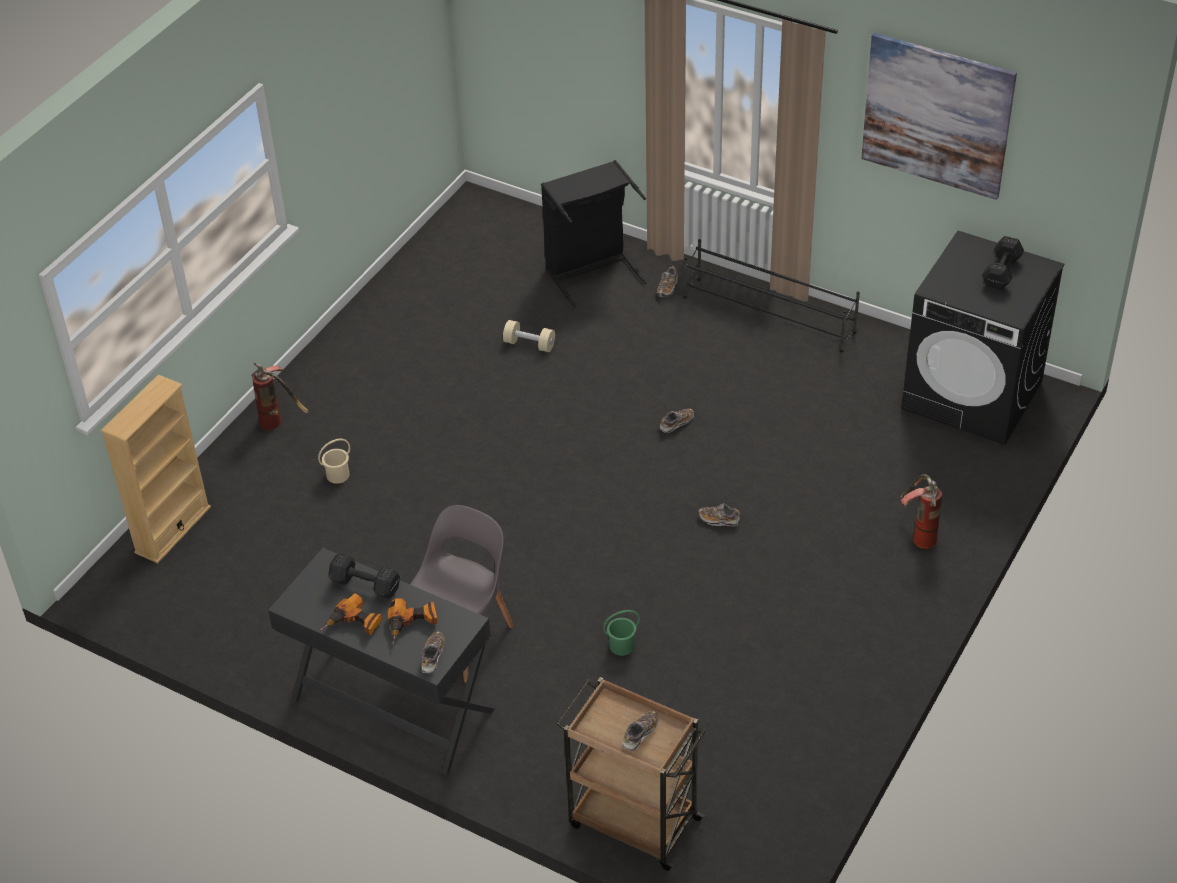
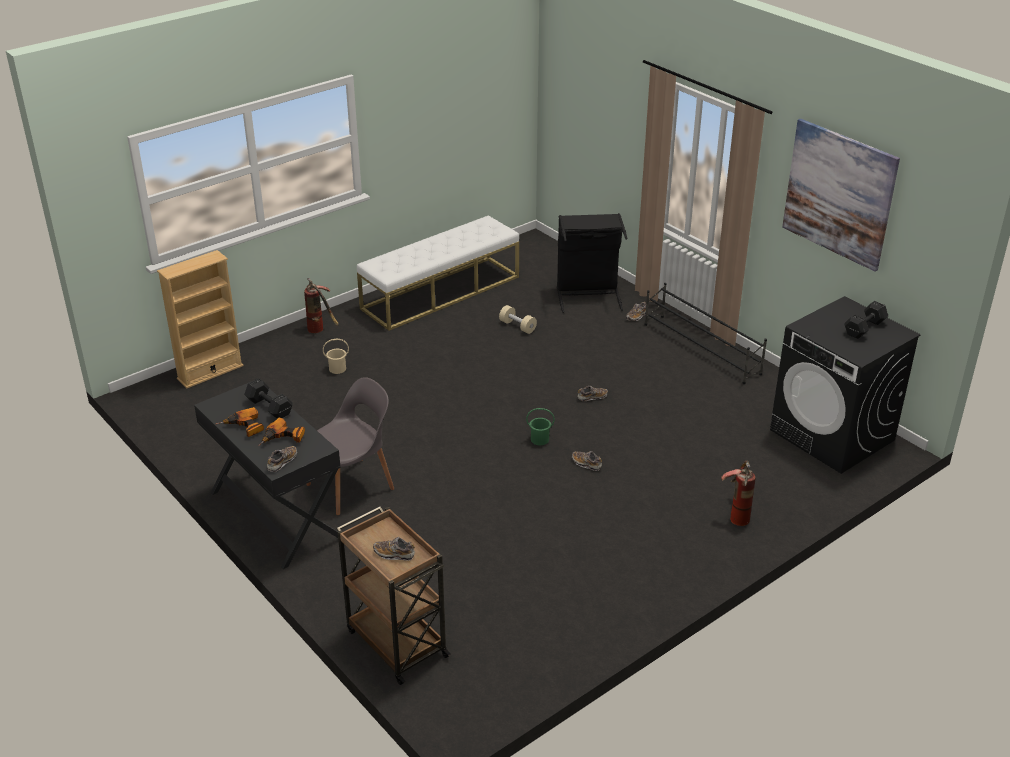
camera: 20 degrees right, 10 degrees down
green bucket [603,610,640,656] -> green bucket moved to [526,408,555,445]
shoe [622,711,659,751] -> shoe turned 135 degrees counterclockwise [373,537,415,561]
none -> white bench [357,215,519,331]

